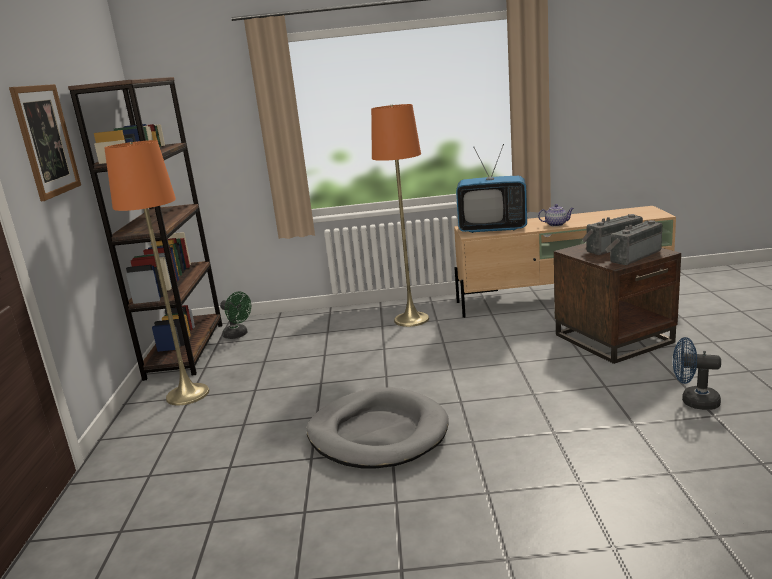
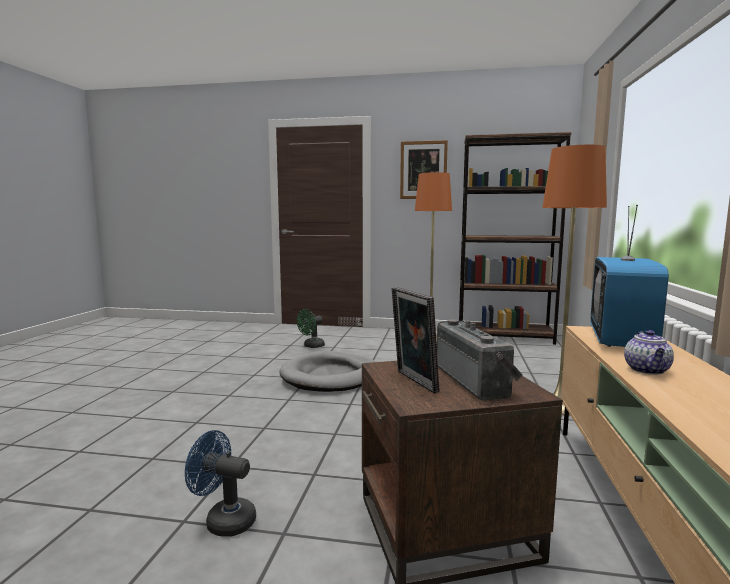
camera: 100 degrees right, 10 degrees down
green fan [220,292,251,339] -> green fan moved to [297,309,325,348]
radio [605,220,662,265] -> picture frame [392,287,439,393]
blue fan [673,337,721,410] -> blue fan turned 105 degrees counterclockwise [185,430,256,537]

